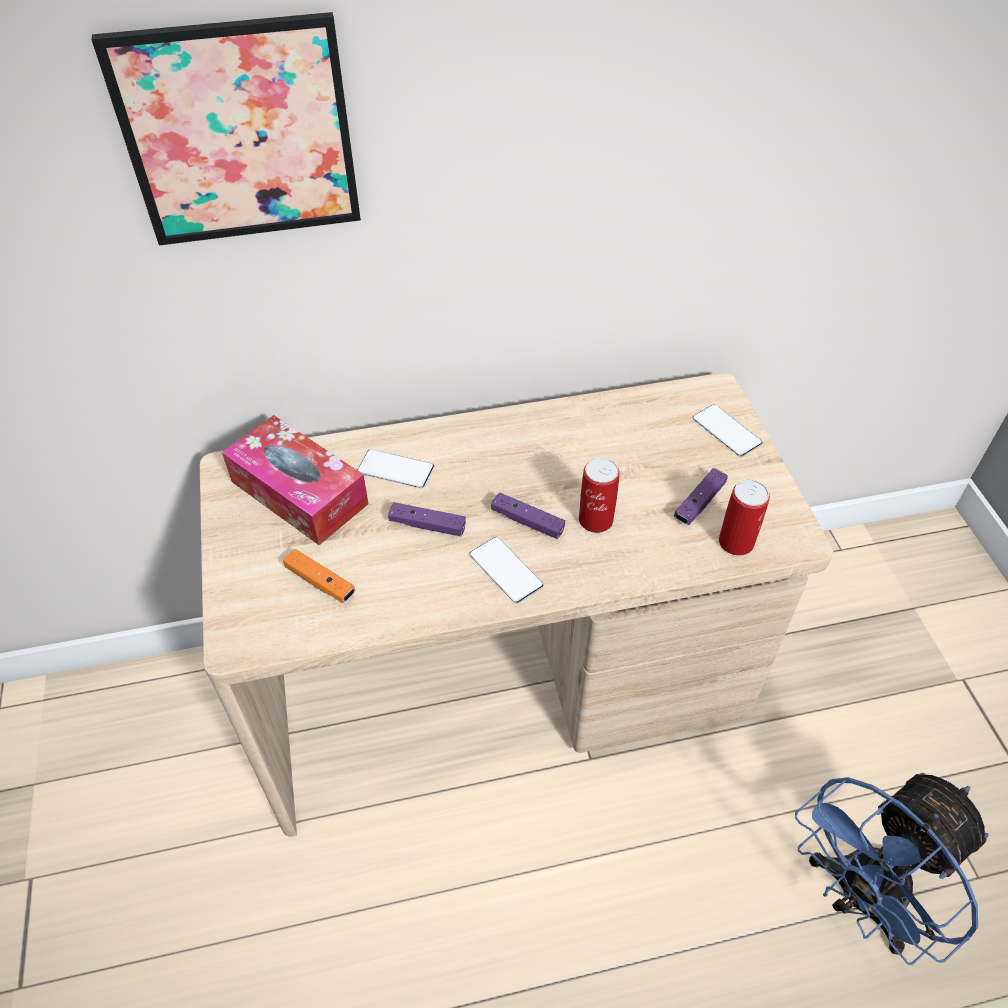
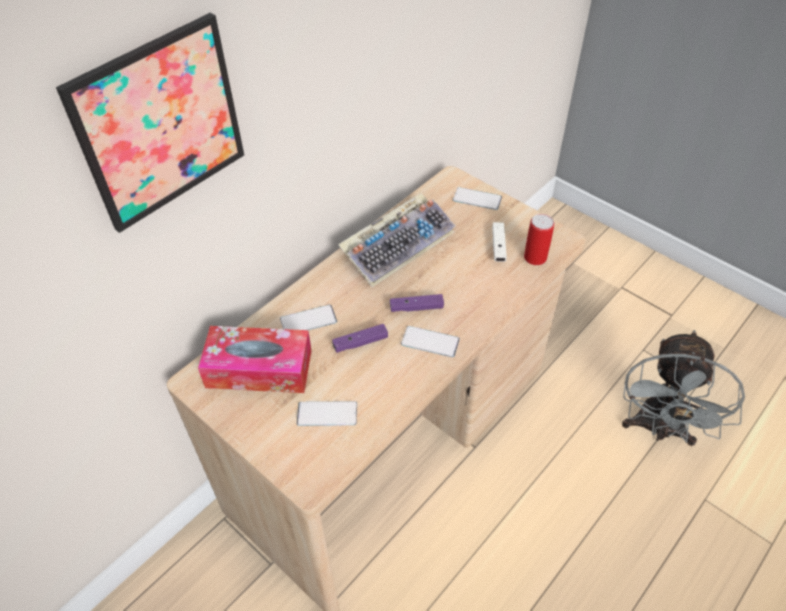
camera: 35 degrees left, 0 degrees up
orange game controller [283,549,355,603] -> phone [297,401,357,426]
can [579,458,620,533] -> none
purple game controller [674,468,728,525] -> white game controller [492,222,507,262]
blue fan [795,773,989,965] -> grey fan [622,330,745,446]
none -> keyboard [338,193,456,287]

